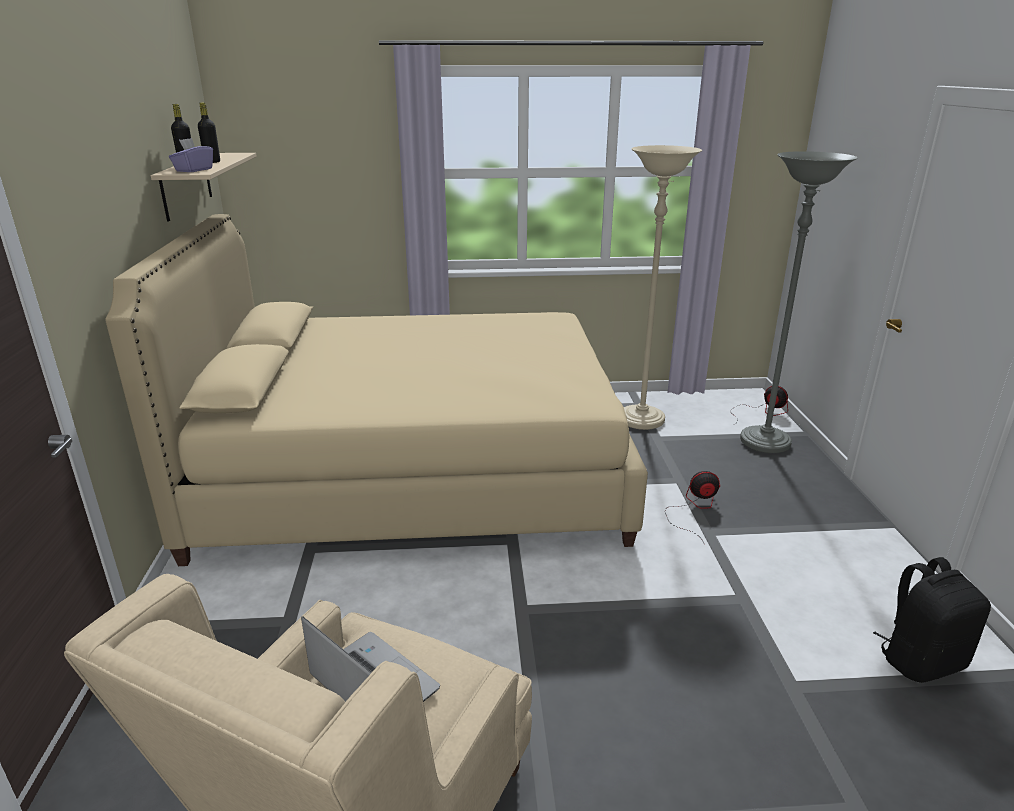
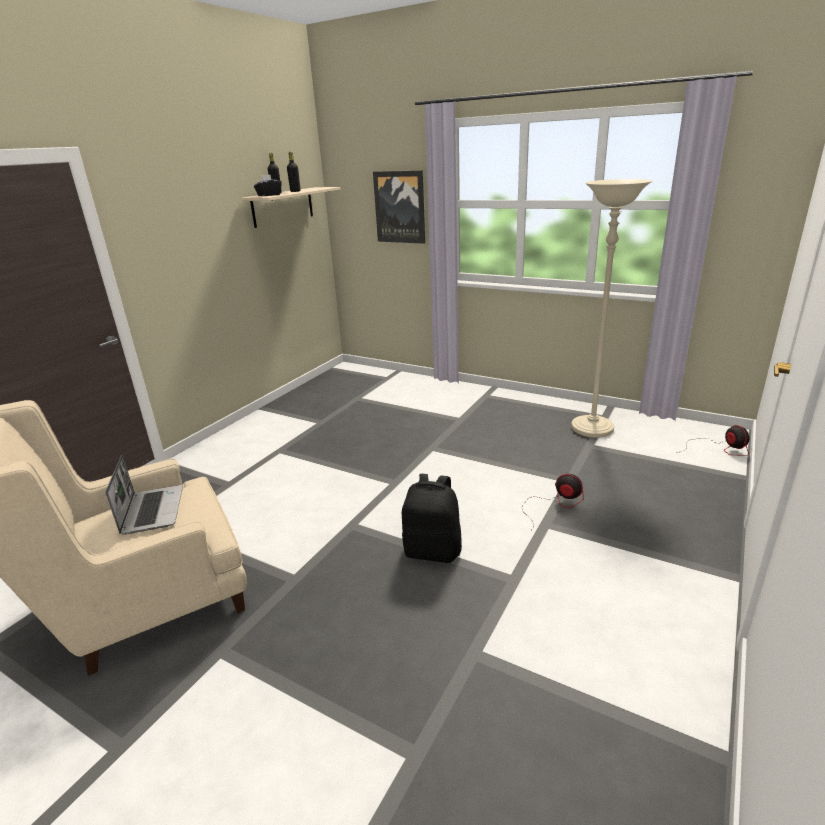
camera: 35 degrees right, 0 degrees up
beige bed [105,214,648,566] -> none
purple tissue box [169,138,213,172] -> black tissue box [254,175,282,196]
grey floor lamp [740,151,858,453] -> none
black backpack [873,557,991,683] -> black backpack moved to [402,474,462,563]
none -> picture [373,170,425,244]

